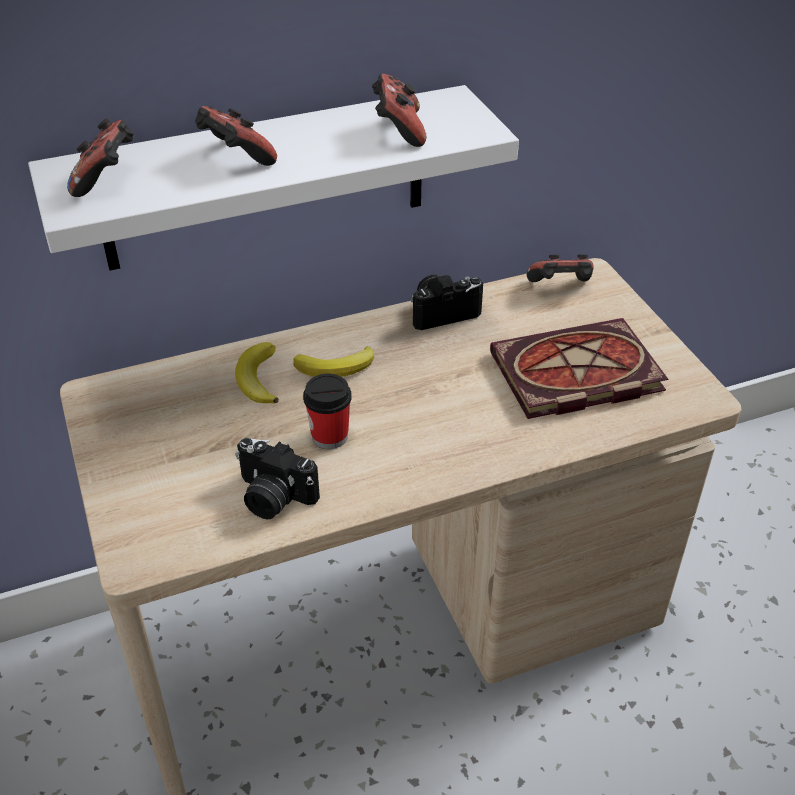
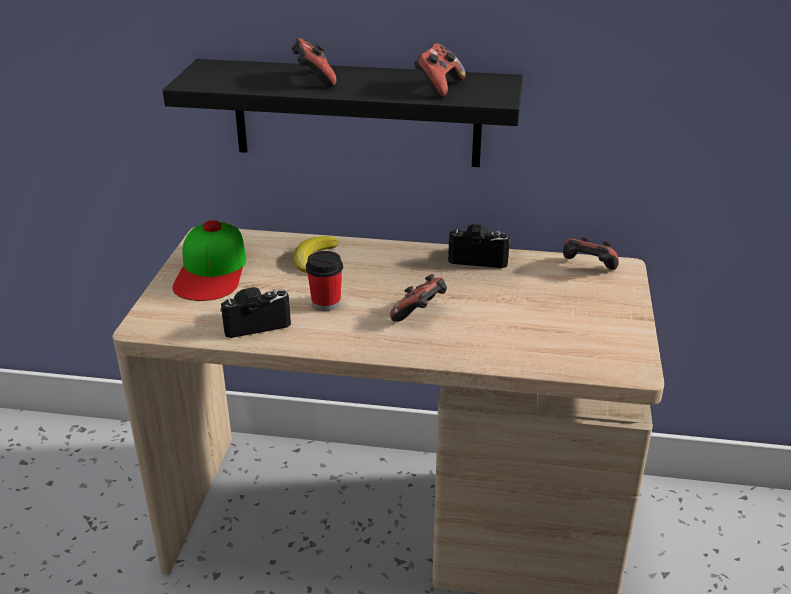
camera: 30 degrees right, 10 degrees down
white shelf [28,85,519,271] -> black shelf [163,59,523,167]
game controller [67,118,134,197] -> game controller moved to [390,274,447,322]
camera [235,438,320,519] -> camera turned 105 degrees clockwise [220,287,291,338]
banana [293,346,374,377] -> none
book [490,318,668,419] -> none
none -> cap [173,220,246,301]

